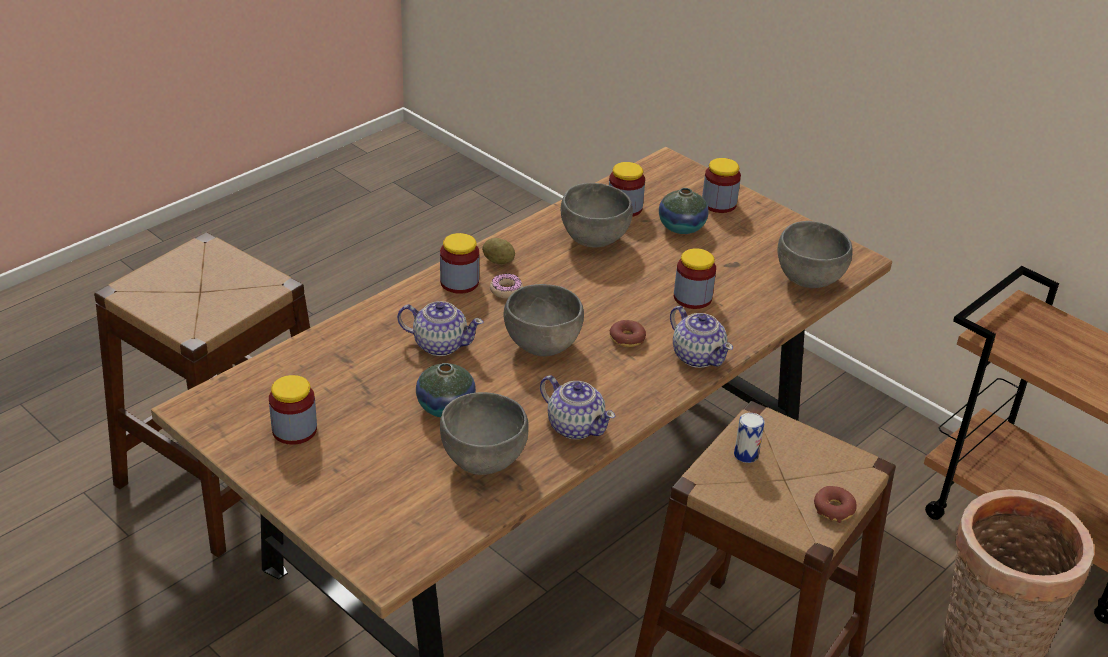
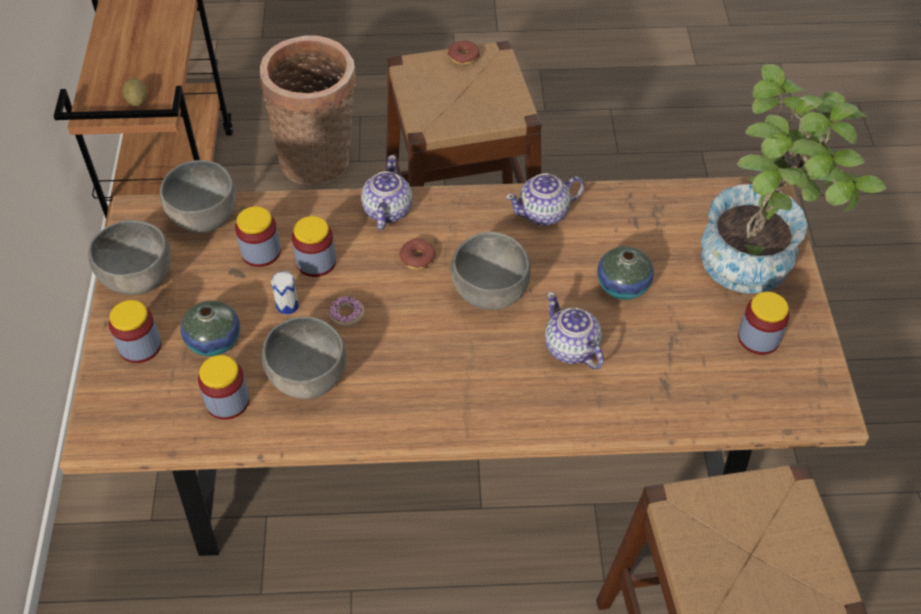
camera: 135 degrees left, 15 degrees up
jar [440,233,479,294] -> jar moved to [235,206,281,267]
grey bowl [440,392,529,475] -> grey bowl moved to [88,220,171,295]
potato [482,238,515,264] -> potato moved to [123,78,148,106]
donut [490,274,523,299] -> donut moved to [329,296,364,327]
teapot [540,375,615,439] -> teapot turned 105 degrees counterclockwise [505,173,584,226]
can [734,413,765,463] -> can moved to [271,271,299,315]
none -> potted plant [701,64,886,294]

